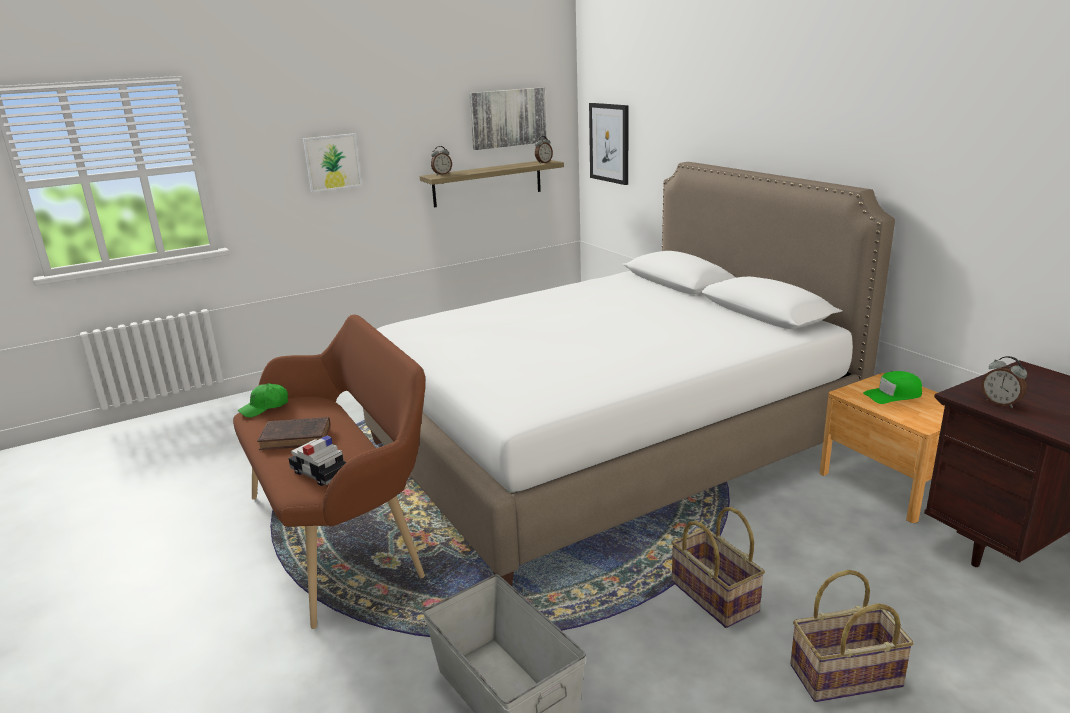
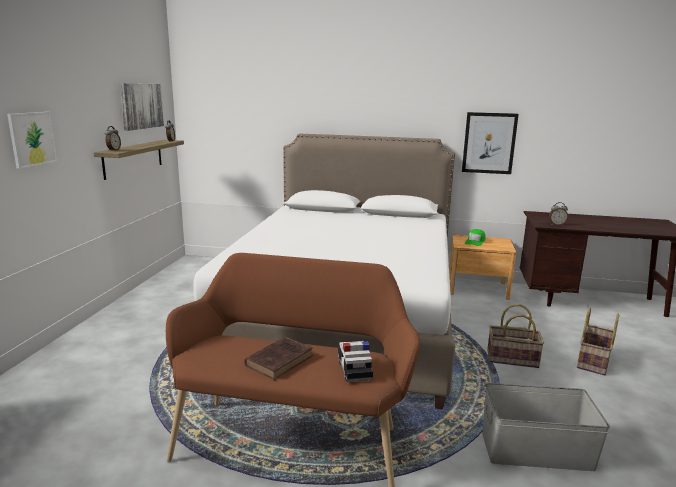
camera: 50 degrees left, 5 degrees down
green cap [238,383,288,418] -> none
toy car [289,436,347,486] -> toy car turned 90 degrees clockwise [338,341,373,382]
picture [589,103,629,185] -> picture moved to [462,112,519,174]

